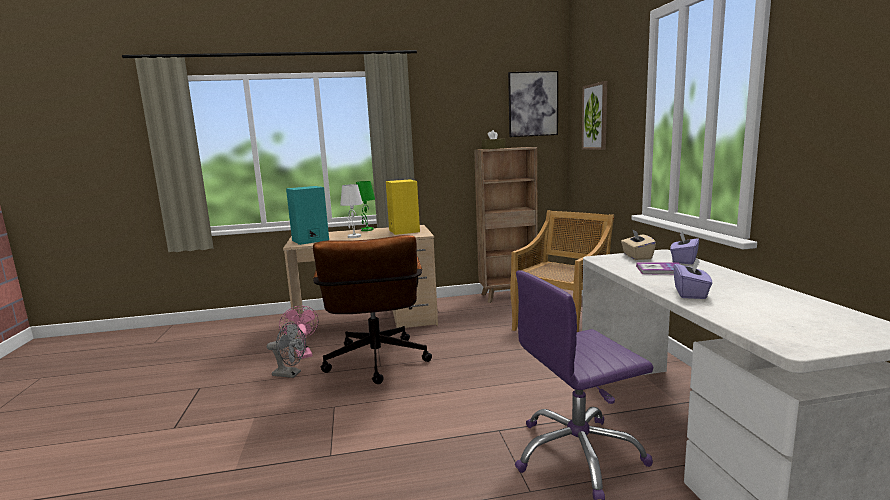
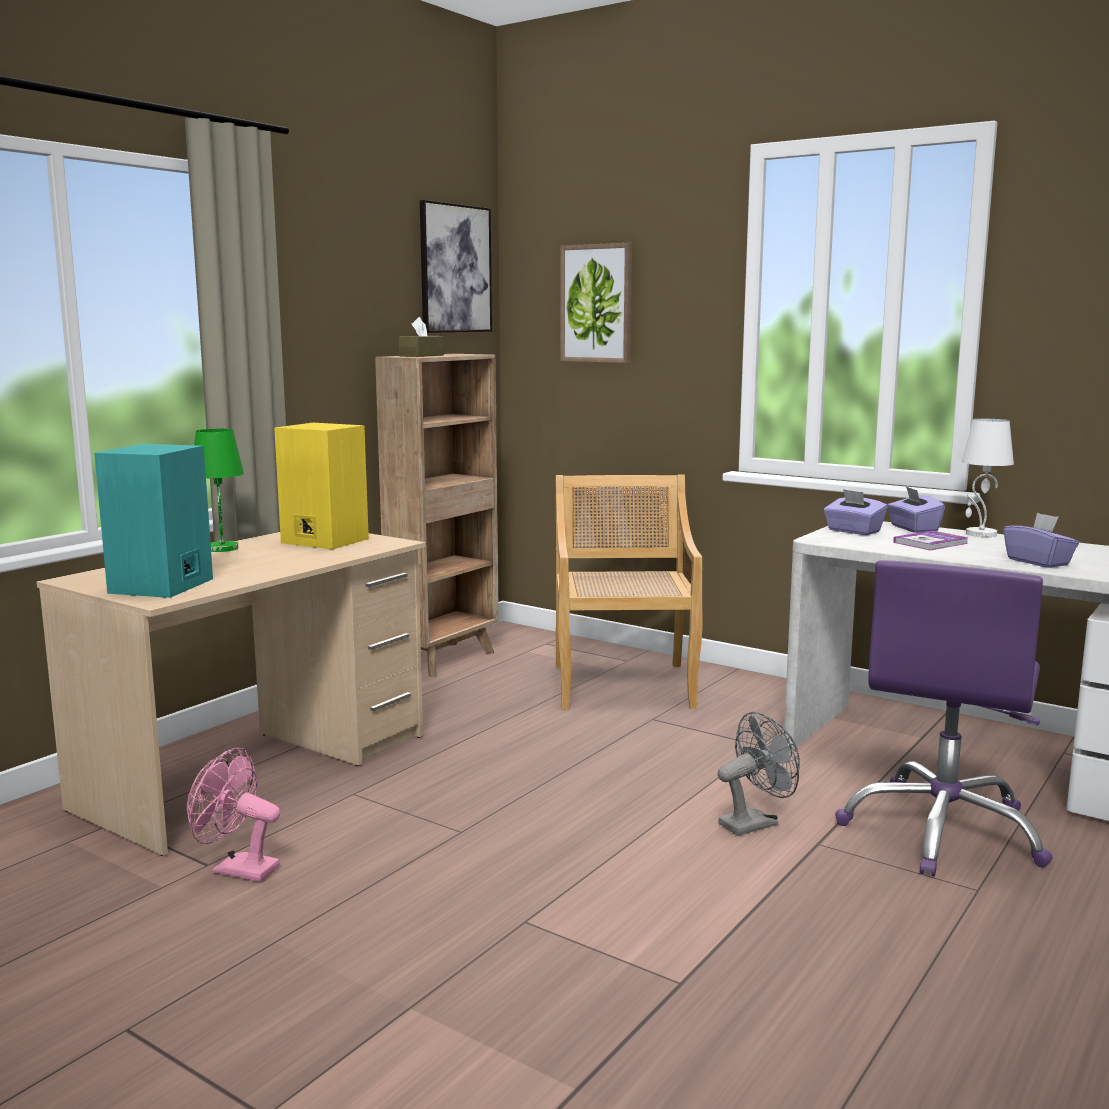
camera: 45 degrees left, 0 degrees up
grey fan [267,322,306,378] -> grey fan moved to [718,712,800,836]
brown office chair [313,235,432,384] -> none
white table lamp [340,184,363,238] -> white table lamp moved to [961,419,1014,537]
beige tissue box [621,229,656,260] -> purple tissue box [824,489,887,535]

